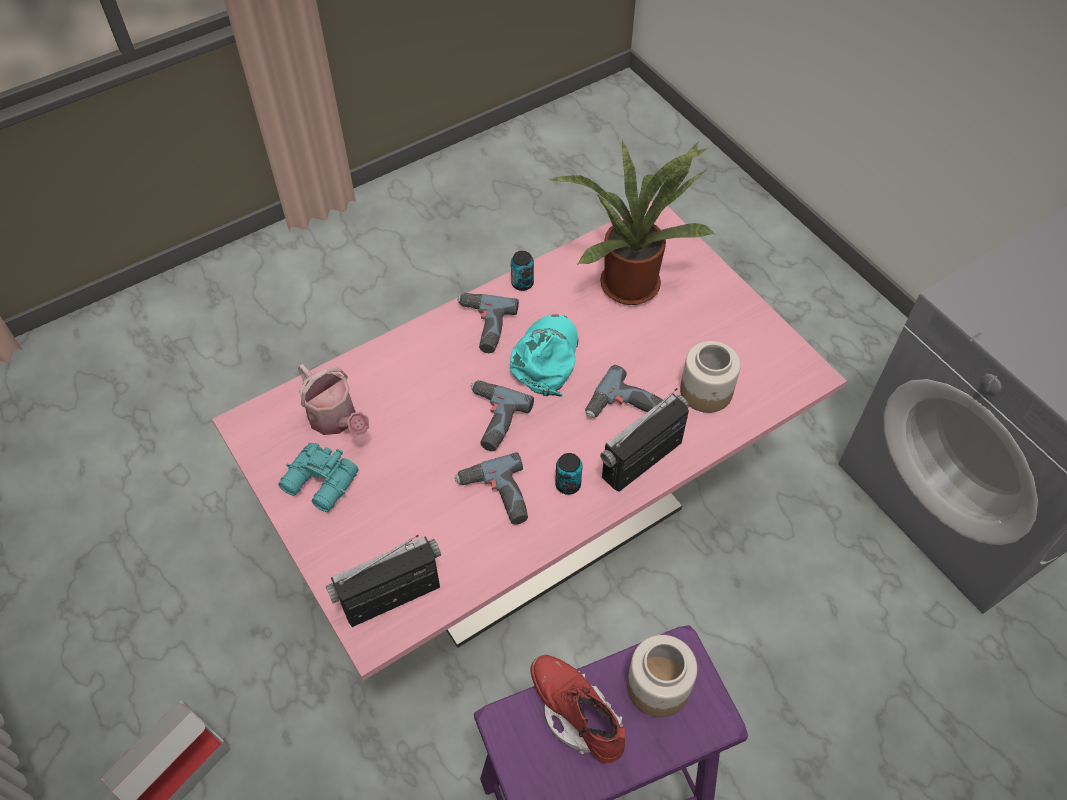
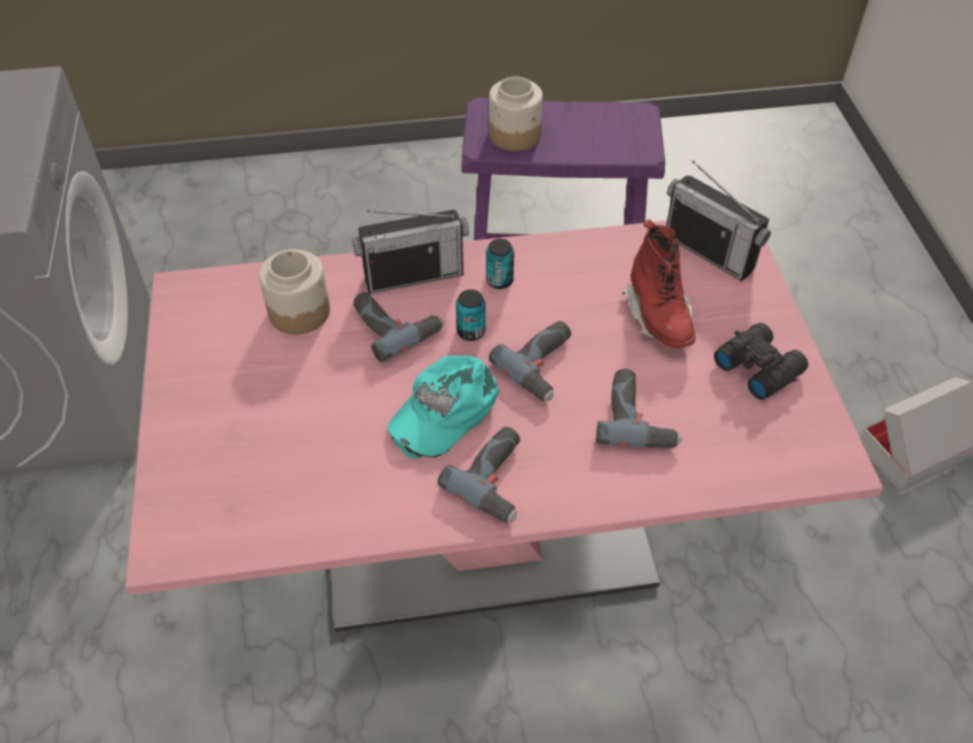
camera: 155 degrees left, 5 degrees down
turquoise binoculars [278,443,359,512] -> black binoculars [714,323,808,400]
watering can [297,364,369,435] -> none
radio [326,535,441,627] -> radio turned 45 degrees clockwise [666,161,771,281]
power drill [455,453,528,525] -> power drill moved to [596,369,682,448]
can [511,251,534,291] -> can moved to [456,290,485,341]
red boot [530,655,626,763] -> red boot moved to [622,219,695,348]
potted plant [548,139,716,305] -> none

